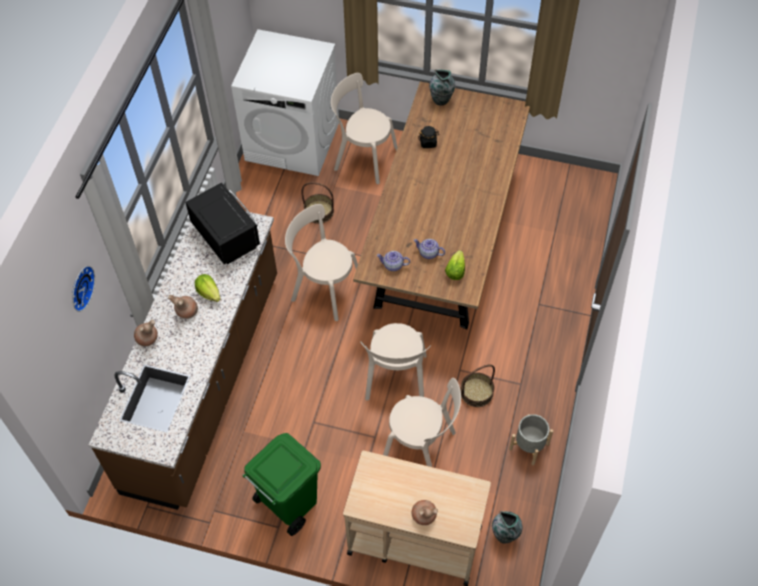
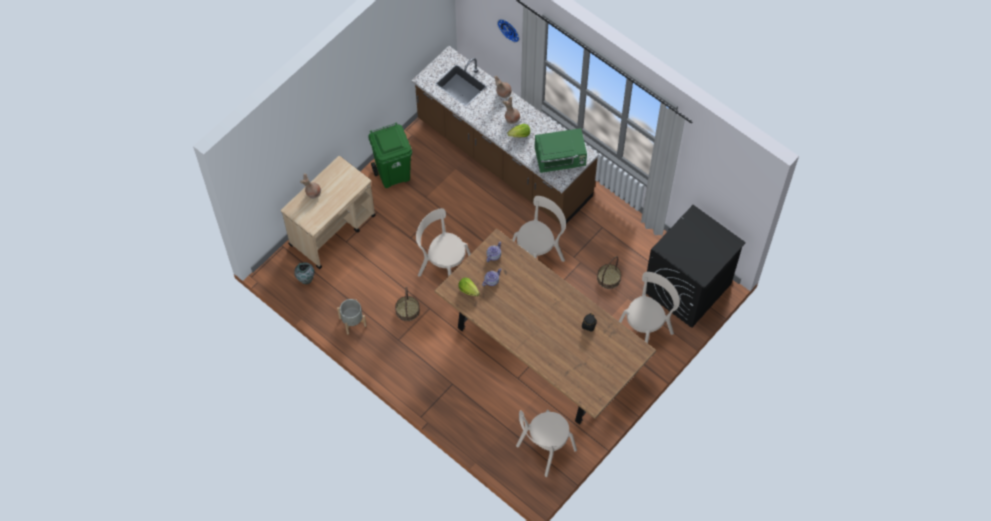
camera: 115 degrees right, 5 degrees up
black microwave [185,182,260,265] -> green microwave [535,128,587,173]
white washing machine [231,29,339,176] -> black washing machine [646,205,746,328]
beige chair [383,378,461,467] -> beige chair moved to [516,410,577,477]
vase [429,69,455,106] -> none

